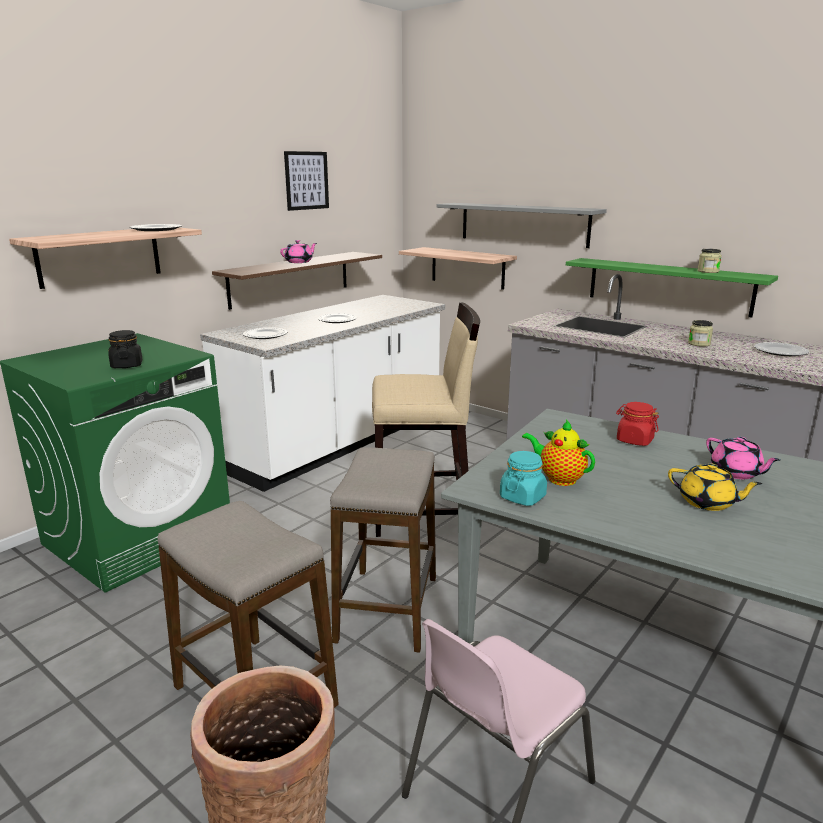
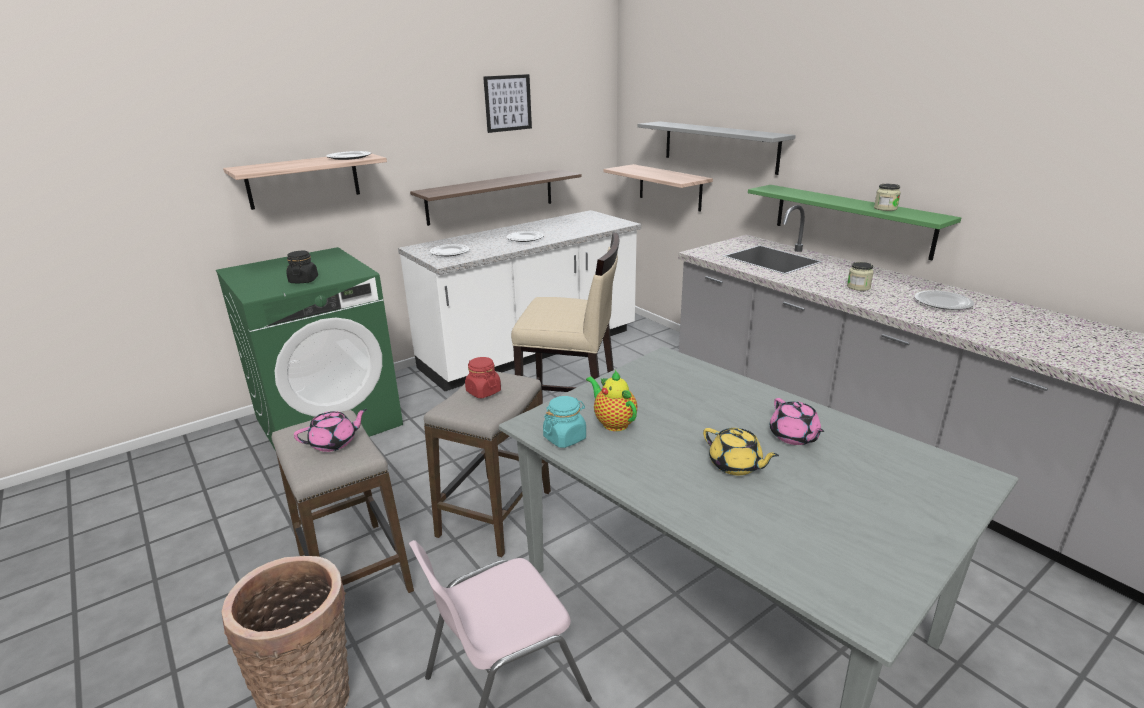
camera: 15 degrees right, 5 degrees up
pink teapot [280,240,317,263] -> pink teapot moved to [294,409,367,452]
red jar [616,402,659,446] -> red jar moved to [465,357,501,398]

